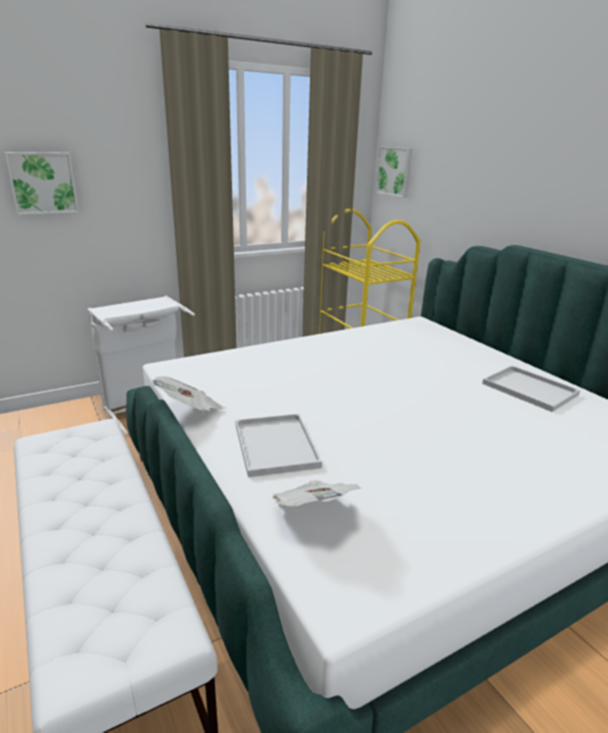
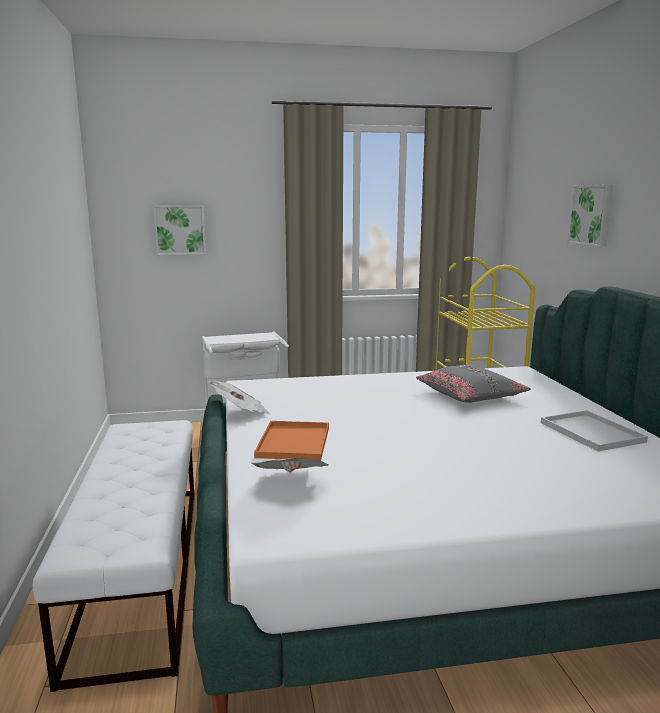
camera: 20 degrees right, 10 degrees down
white tray [235,414,322,477] -> orange tray [254,421,329,460]
picture [376,147,413,198] -> picture moved to [567,185,613,247]
none -> grey pillow [416,365,531,403]

